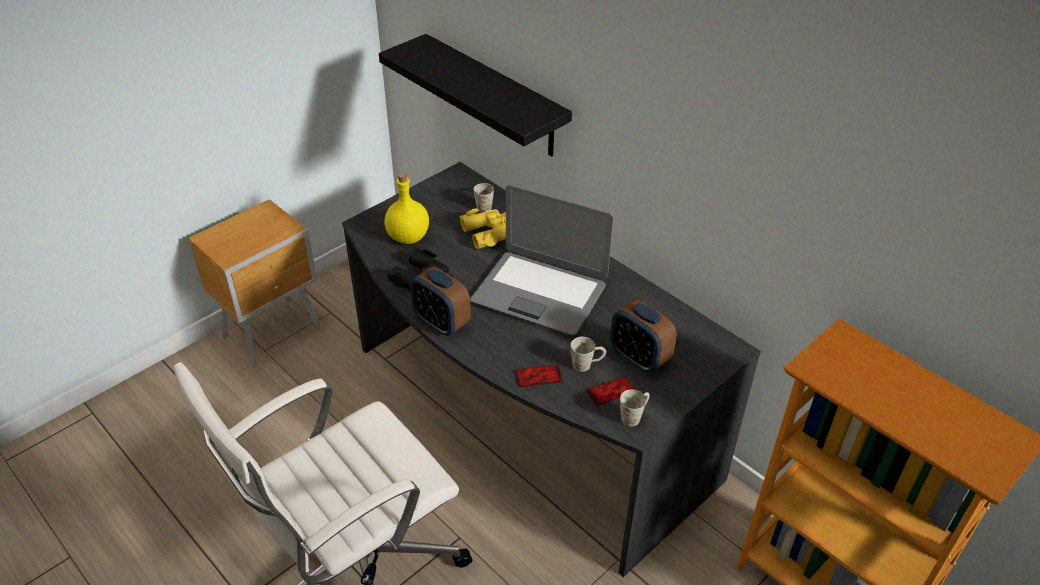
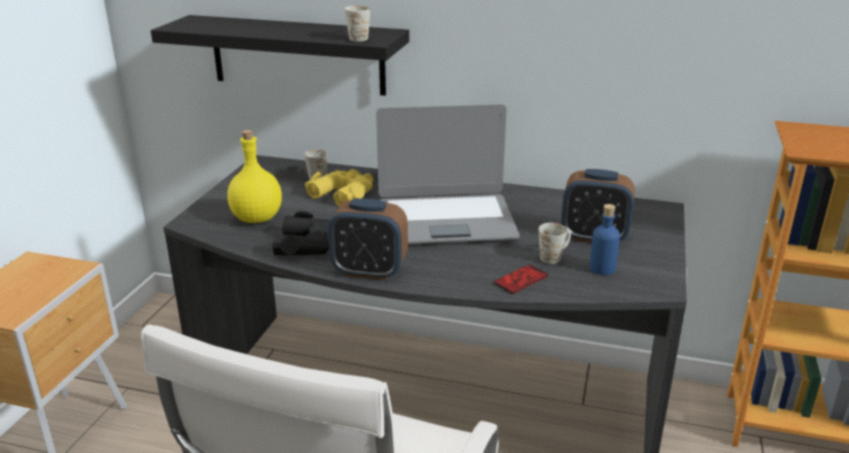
camera: 30 degrees left, 15 degrees down
phone [587,377,635,406] -> blue bottle [590,204,620,275]
white mug [620,389,649,426] -> white mug moved to [345,6,371,42]

